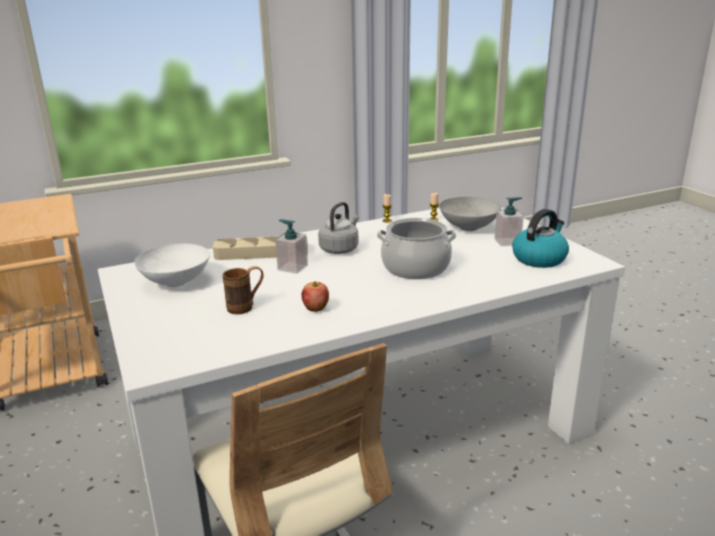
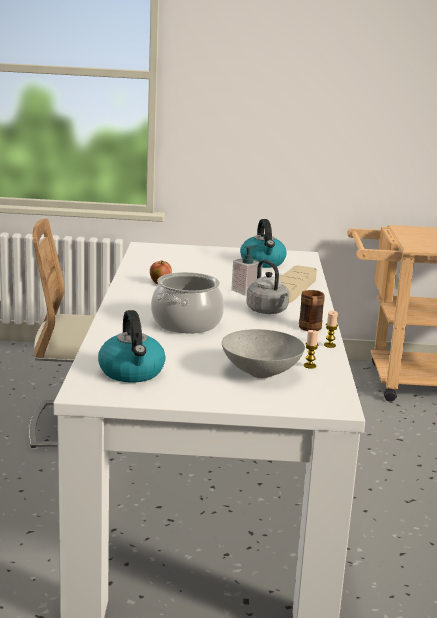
camera: 115 degrees right, 5 degrees down
white bowl [134,244,210,287] -> kettle [240,219,287,268]
brown mug [223,266,264,314] -> brown mug moved to [299,290,325,331]
soap dispenser [494,197,524,246] -> none

